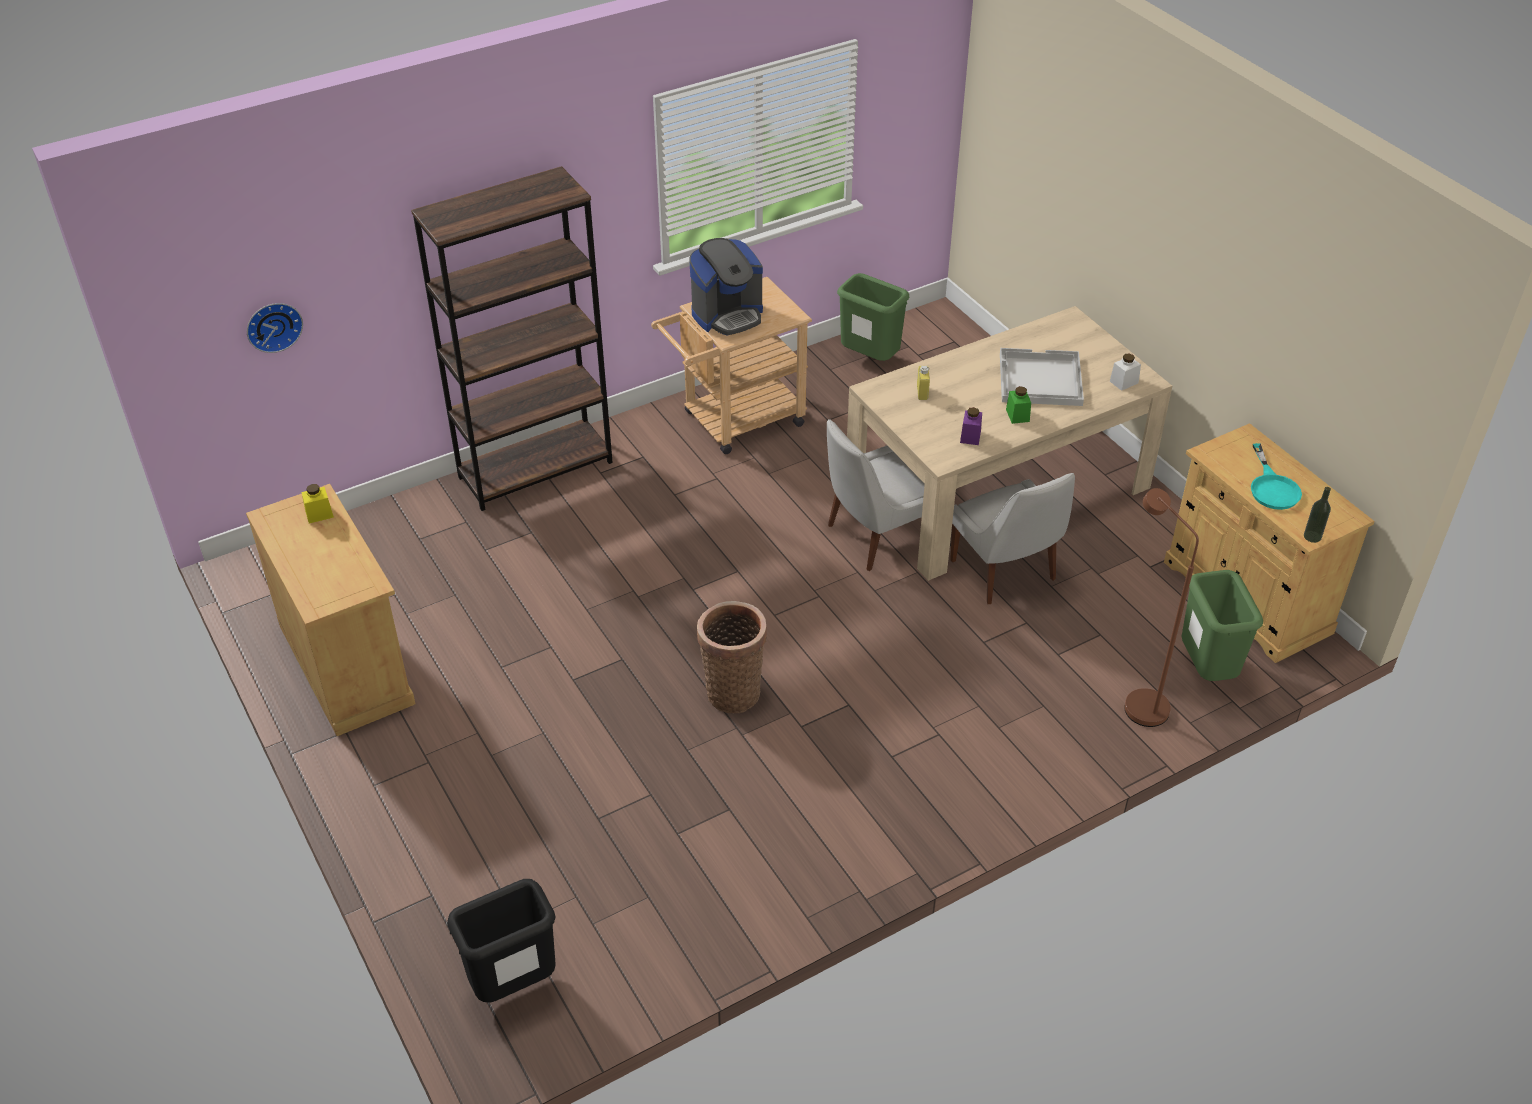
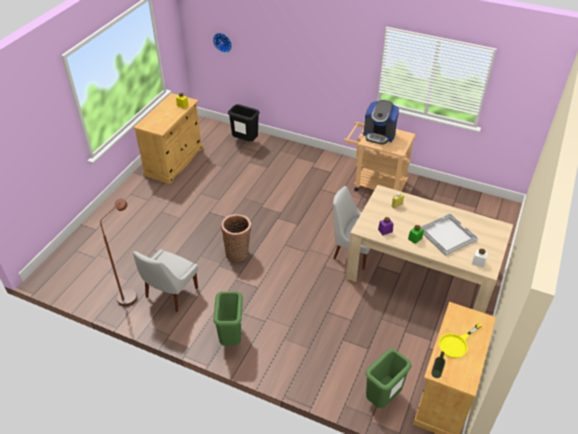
camera: 55 degrees right, 0 degrees up
brown bookcase [411,166,613,511] -> none
black trash can [447,879,556,1003] -> black trash can moved to [228,104,259,141]
green trash can [837,273,909,361] -> green trash can moved to [213,292,243,346]
white chair [950,473,1075,604] -> white chair moved to [133,249,198,312]
brown floor lamp [1124,488,1199,727] -> brown floor lamp moved to [100,199,137,306]
turquoise frying pan [1251,443,1302,510] -> yellow frying pan [439,323,482,358]

